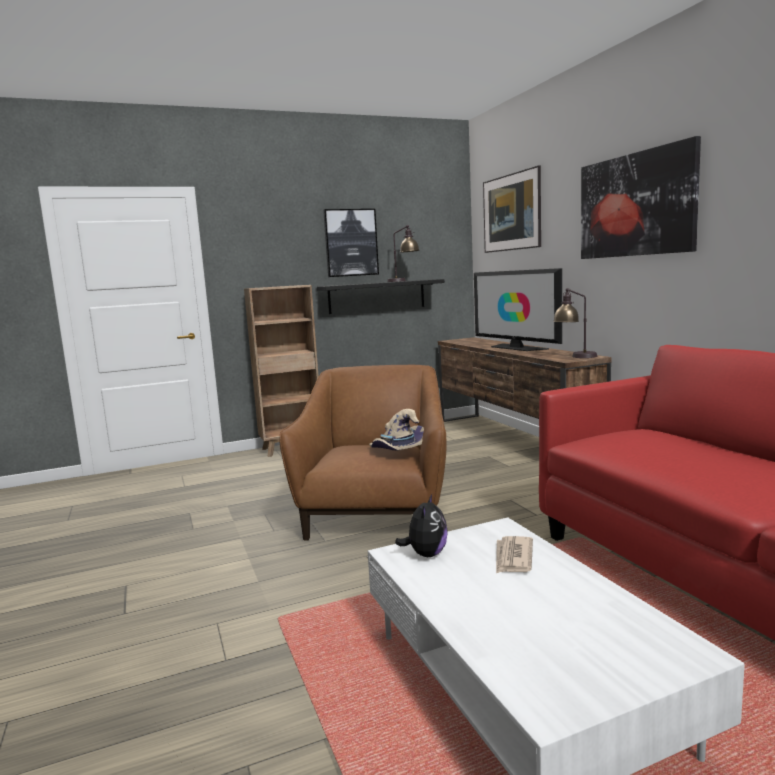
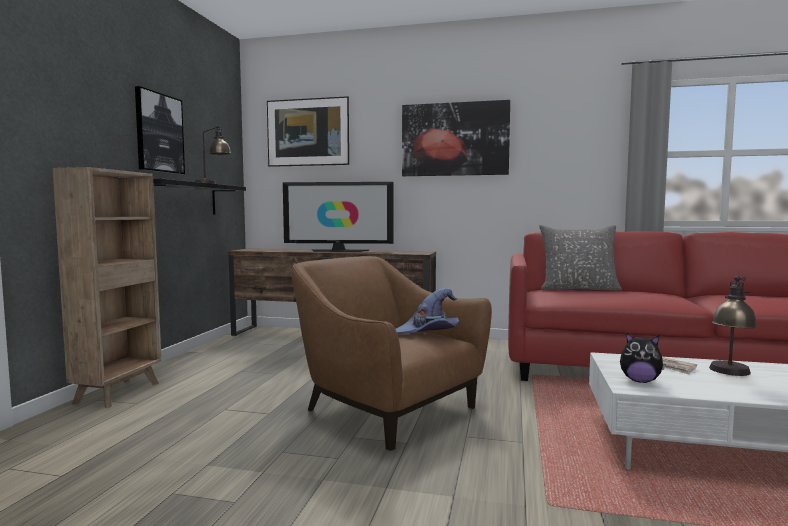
camera: 55 degrees left, 5 degrees down
beige hat [369,409,424,451] -> purple hat [396,288,459,334]
plush toy [395,494,448,557] -> plush toy turned 150 degrees clockwise [620,333,665,383]
table lamp [554,288,598,358] -> table lamp moved to [709,276,757,376]
none -> grey pillow [539,225,622,291]

